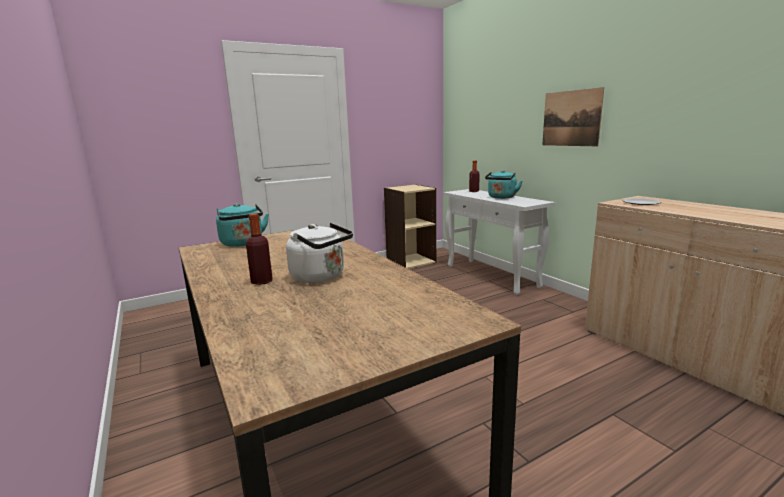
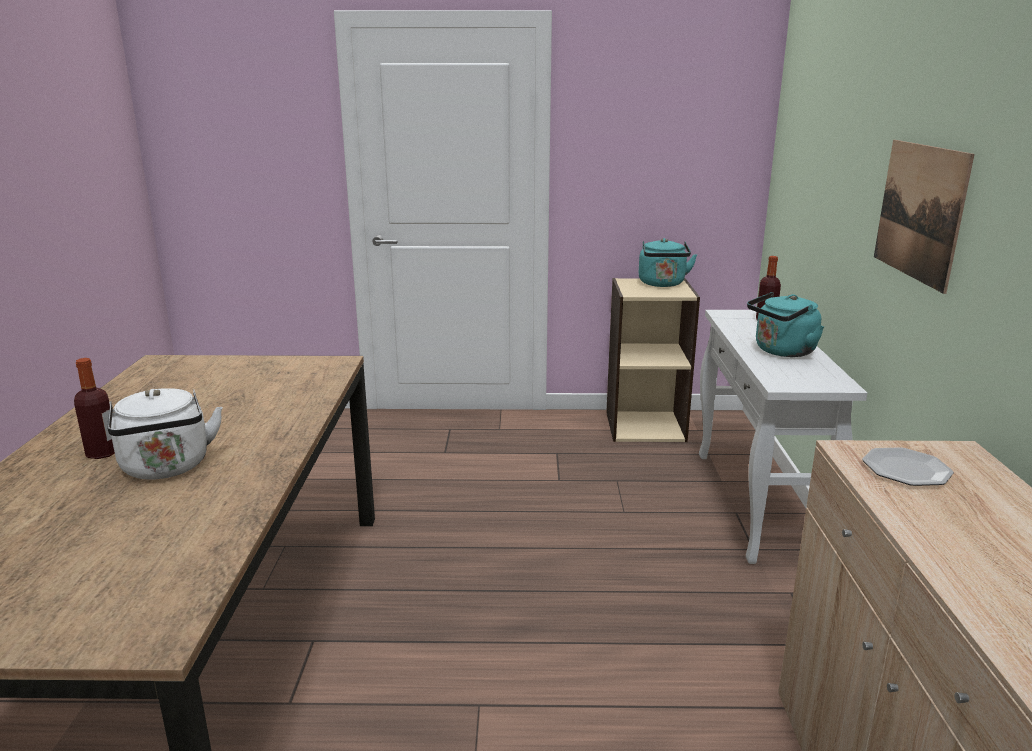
camera: 30 degrees right, 5 degrees up
turquoise kettle [216,203,269,247] -> turquoise kettle moved to [638,238,697,287]

